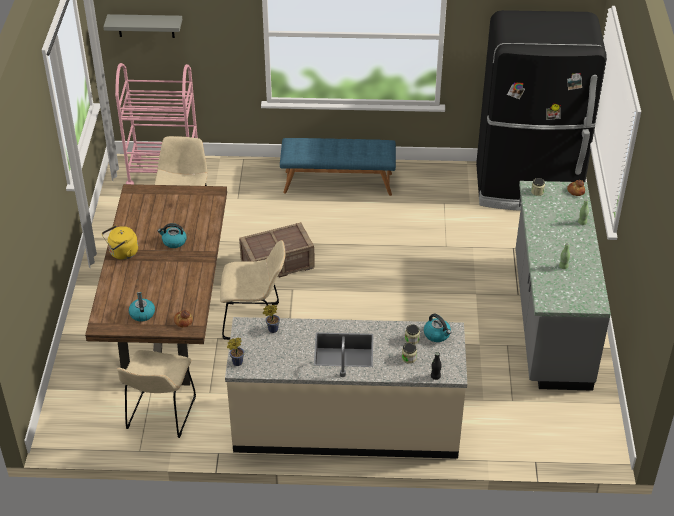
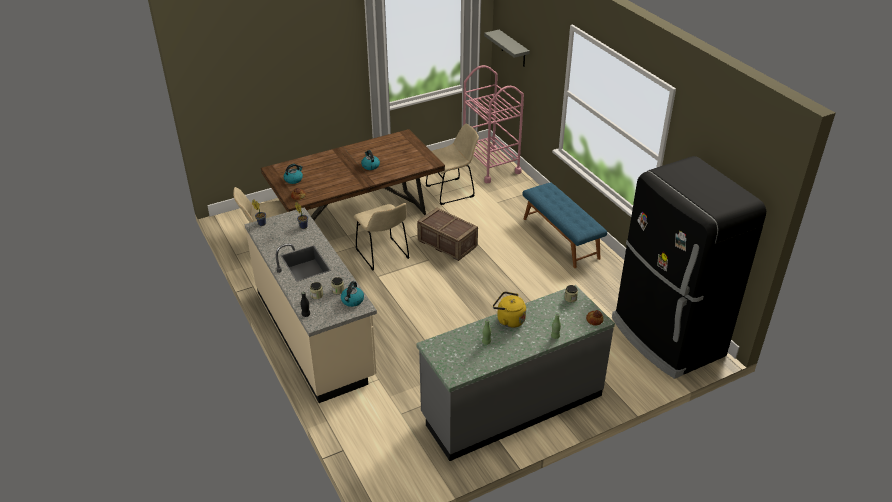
camera: 60 degrees right, 5 degrees down
yellow kettle [102,225,138,260] -> yellow kettle moved to [493,291,526,328]

